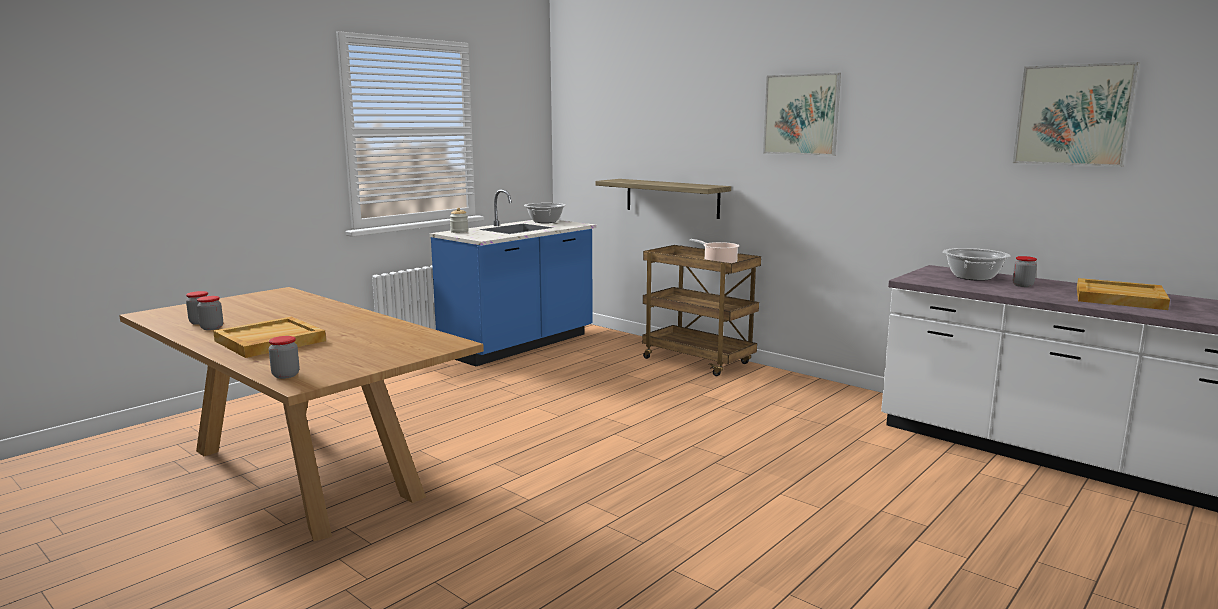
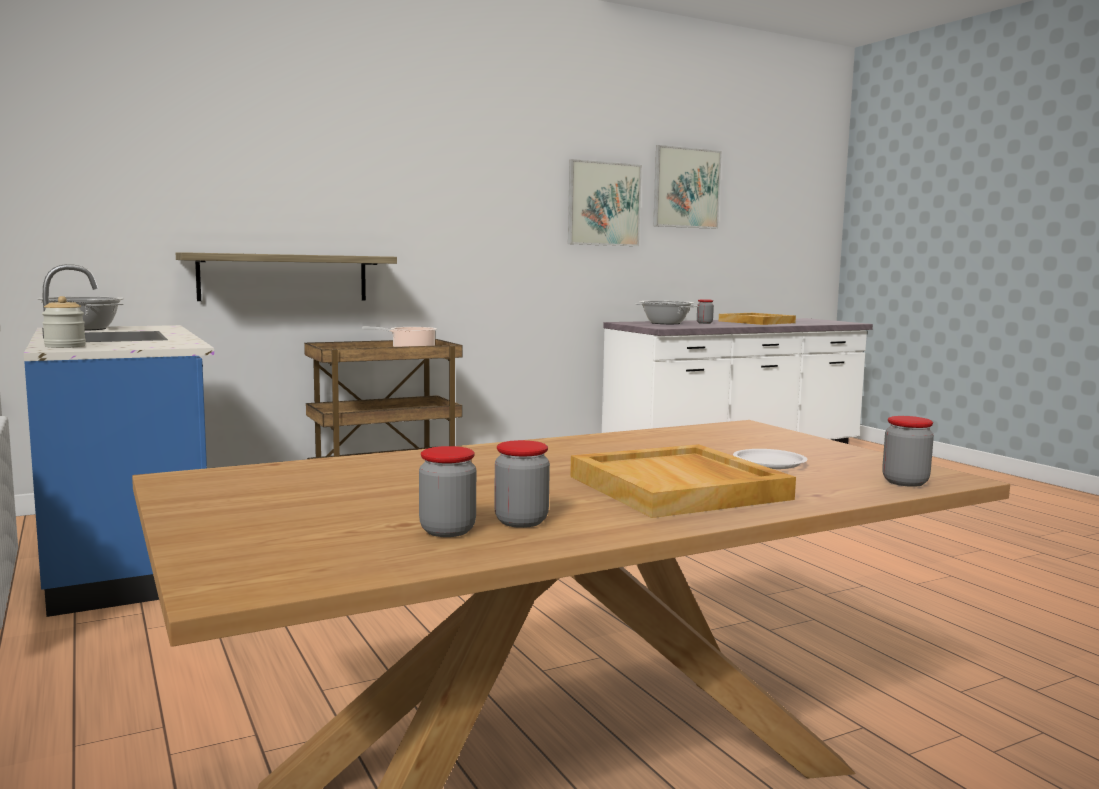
camera: 70 degrees left, 5 degrees down
picture [763,73,841,156] -> picture moved to [568,159,642,246]
none -> white plate [733,449,807,469]

